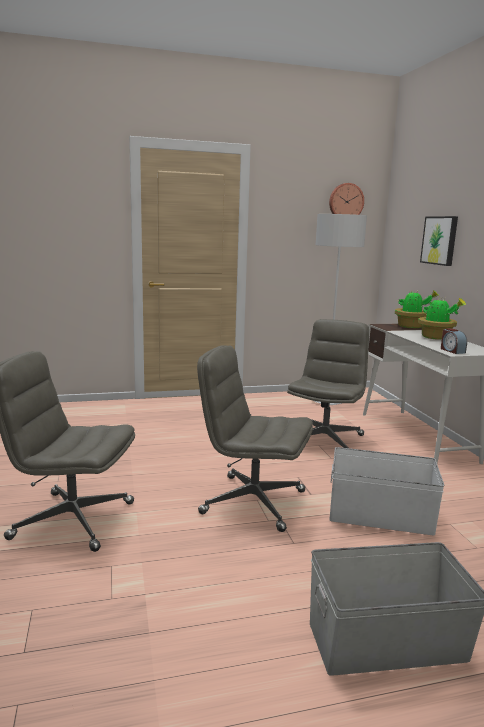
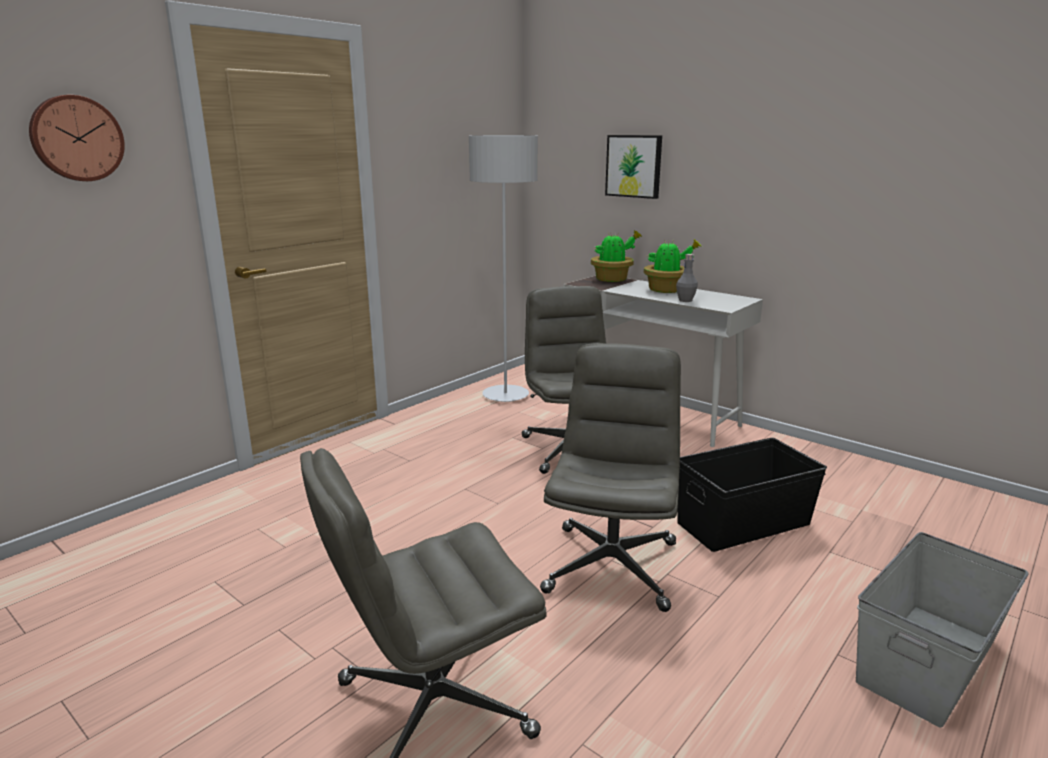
camera: 35 degrees left, 5 degrees up
grey office chair [197,345,313,532] -> grey office chair turned 120 degrees clockwise [540,343,681,612]
wall clock [329,183,364,215] -> wall clock moved to [29,95,125,181]
white storage box [329,447,445,536] -> black storage box [678,438,827,552]
alarm clock [441,328,467,354] -> none
none -> grey bottle [676,254,698,302]

